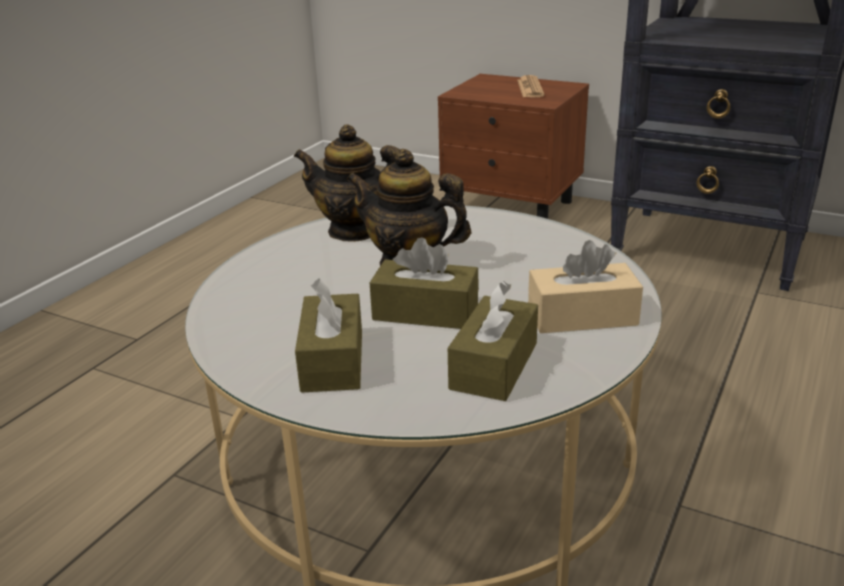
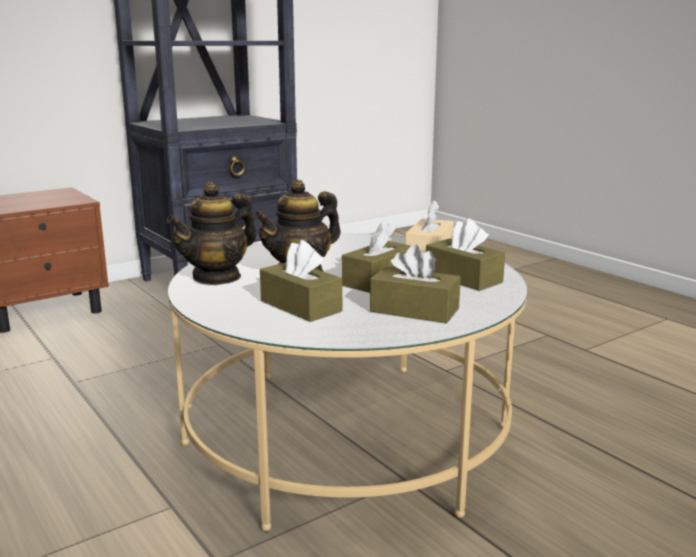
camera: 65 degrees left, 10 degrees down
newspaper [517,75,544,97] -> none
none -> brown tissue box [260,240,342,322]

